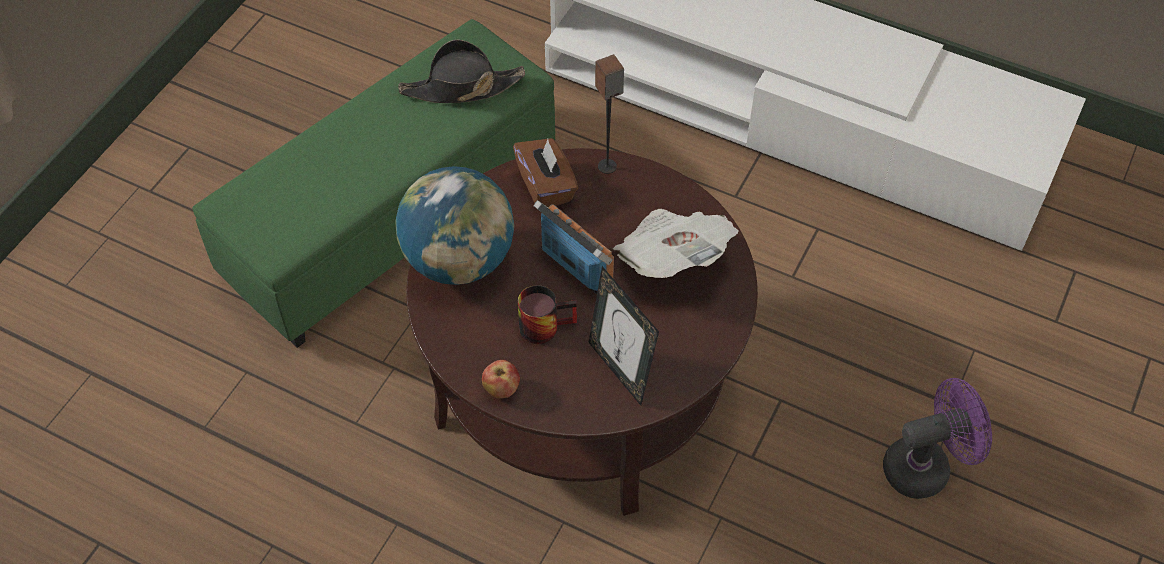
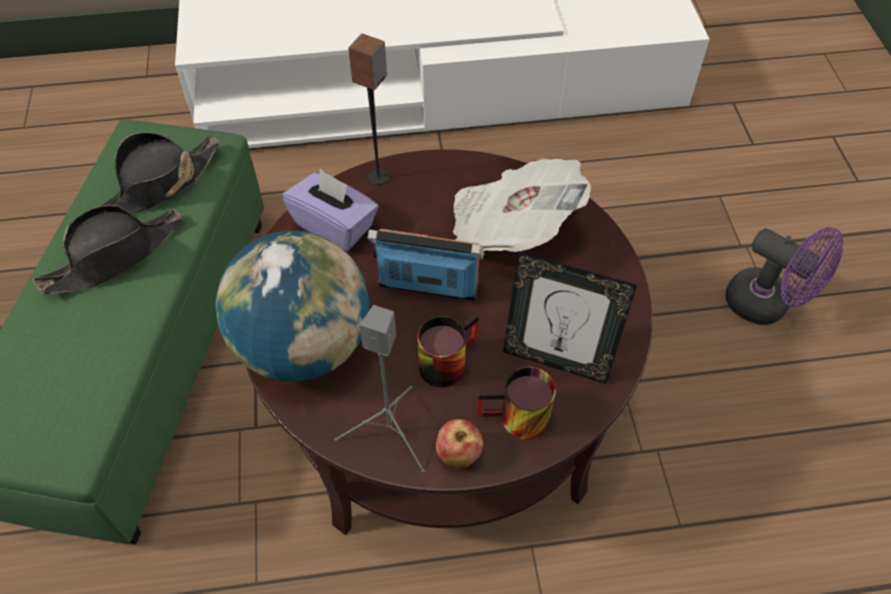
camera: 35 degrees left, 0 degrees up
brown tissue box [513,138,578,207] -> purple tissue box [282,169,379,251]
purple fan [883,378,992,499] -> purple fan turned 90 degrees clockwise [725,227,843,325]
none -> black hat [33,205,183,294]
none -> grey speaker [335,305,425,472]
none -> mug [477,367,556,440]

